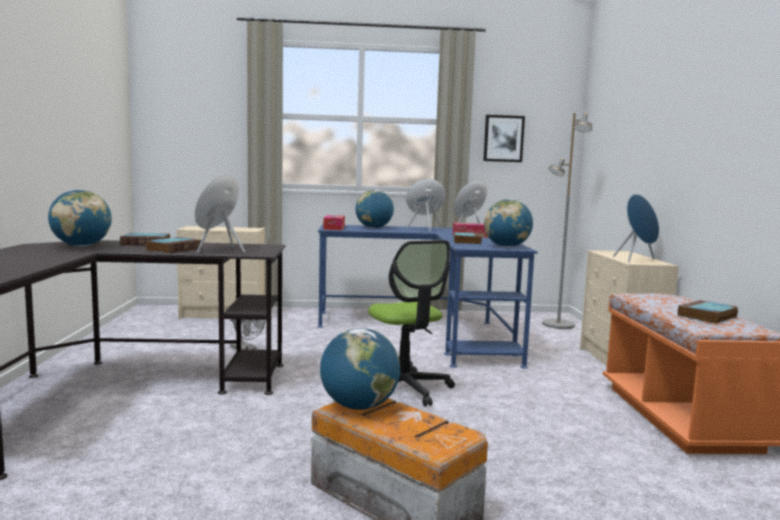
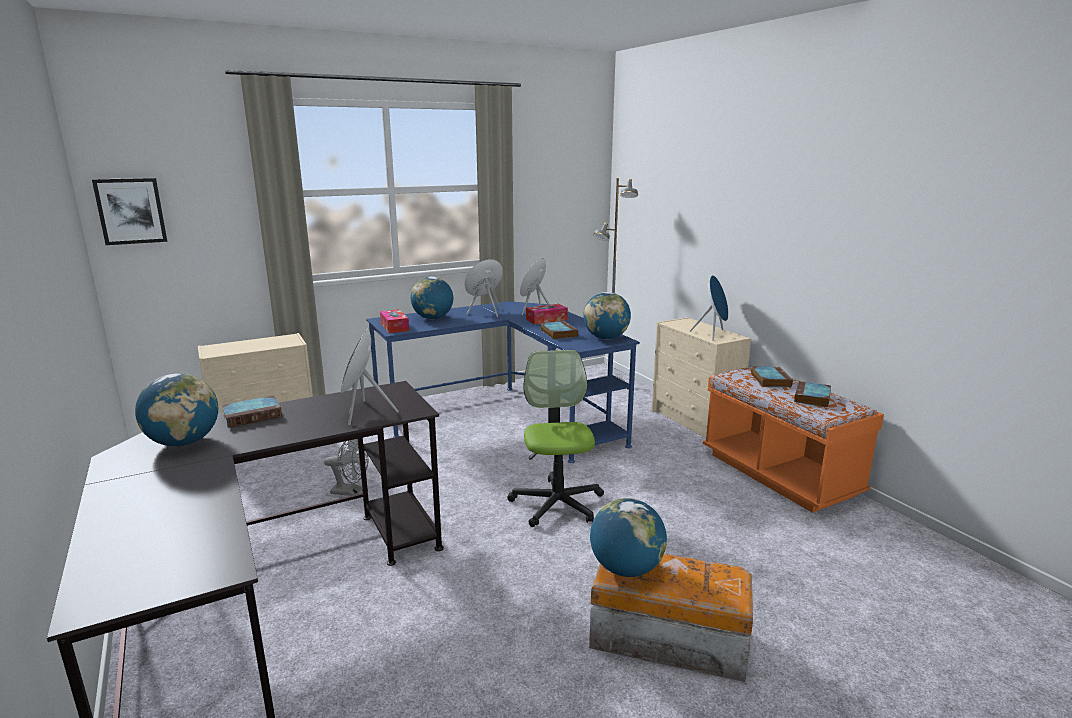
camera: 25 degrees left, 10 degrees up
book [146,237,202,253] -> book moved to [751,366,793,387]
office chair [368,240,455,406] -> office chair turned 135 degrees counterclockwise [507,350,604,527]
picture [483,115,525,162] -> picture moved to [92,178,167,245]

